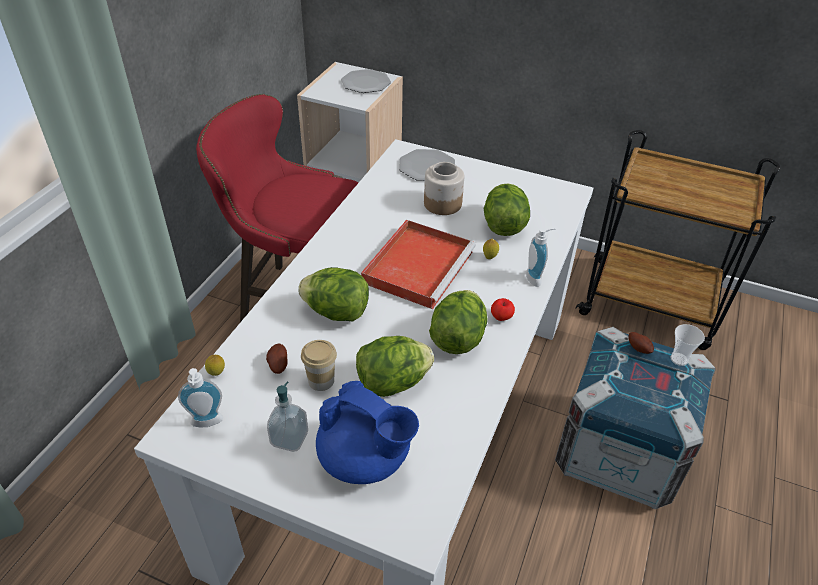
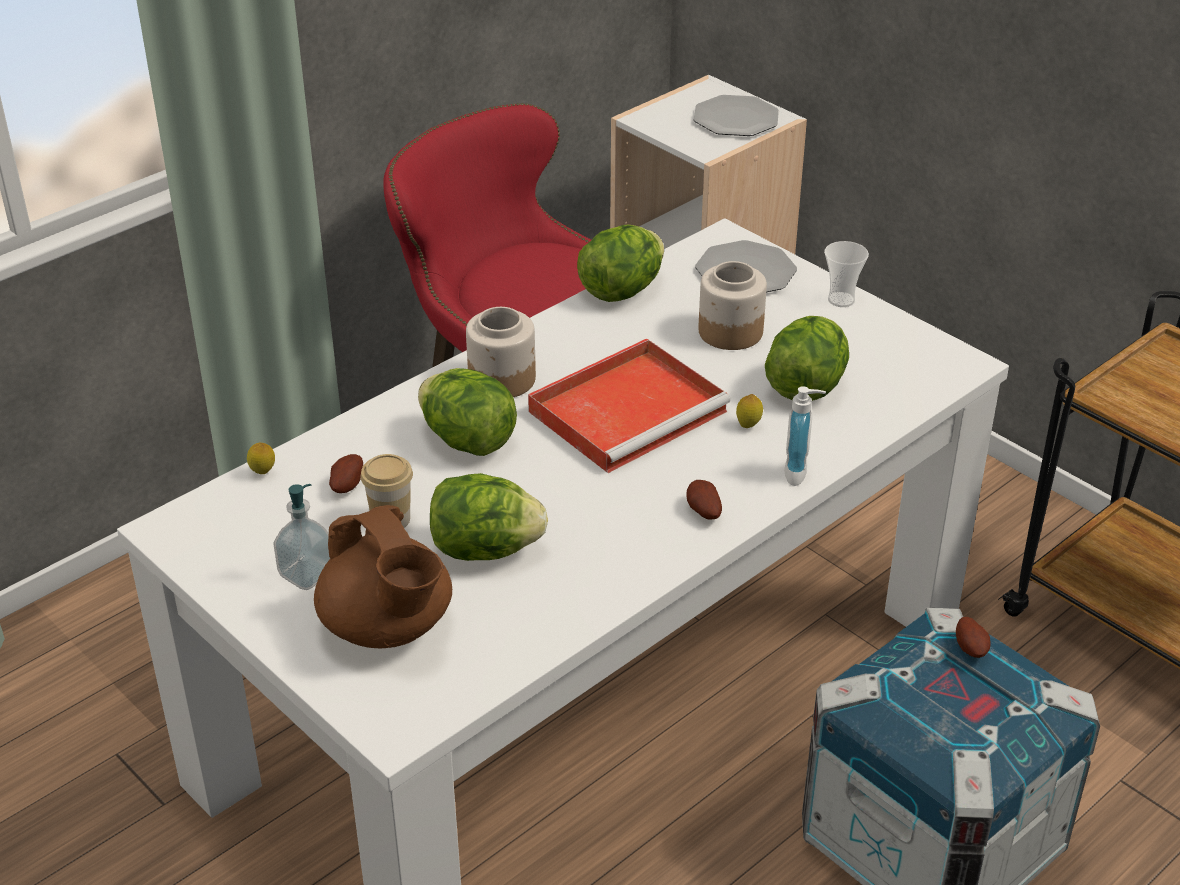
camera: 25 degrees right, 5 degrees down
soap dispenser [178,368,223,427] -> none
blue teapot [316,381,419,484] -> brown teapot [314,505,452,648]
lettuce [429,290,488,354] -> lettuce moved to [577,224,664,302]
apple [491,298,515,321] -> potato [686,480,722,520]
cup [670,324,705,366] -> cup moved to [824,241,869,307]
none -> jar [466,307,536,397]

